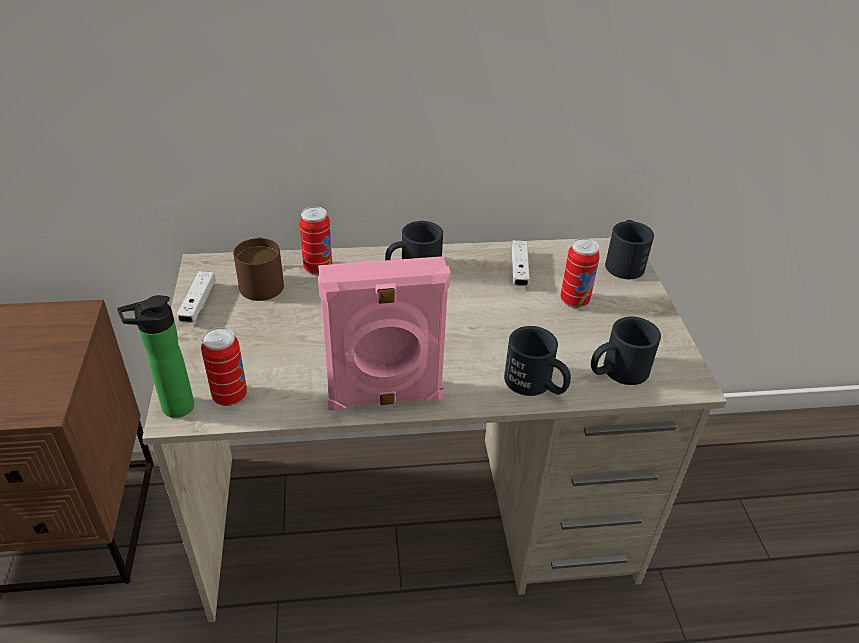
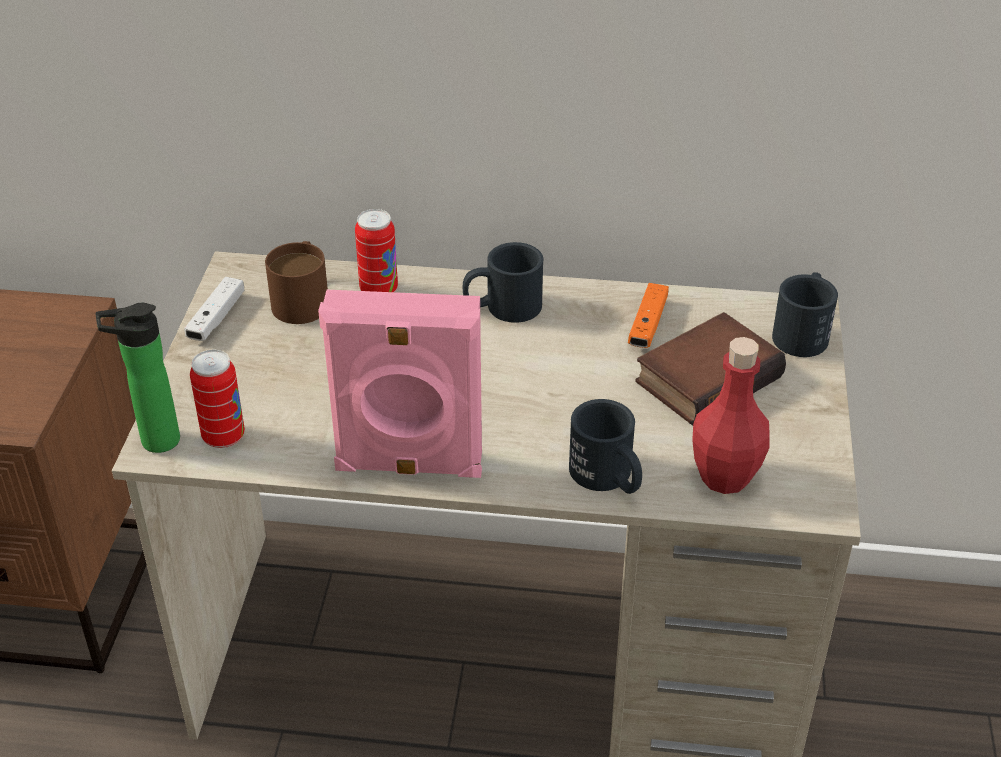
camera: 15 degrees right, 0 degrees up
white game controller [512,240,530,286] -> orange game controller [628,283,669,348]
can [560,238,600,308] -> book [635,312,786,426]
black mug [591,317,661,385] -> red bottle [692,337,770,494]

